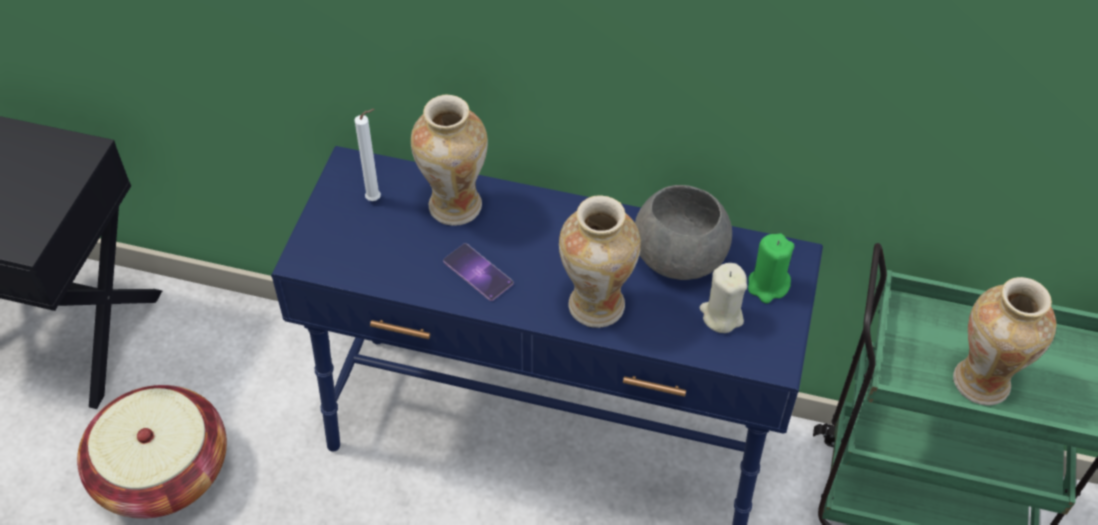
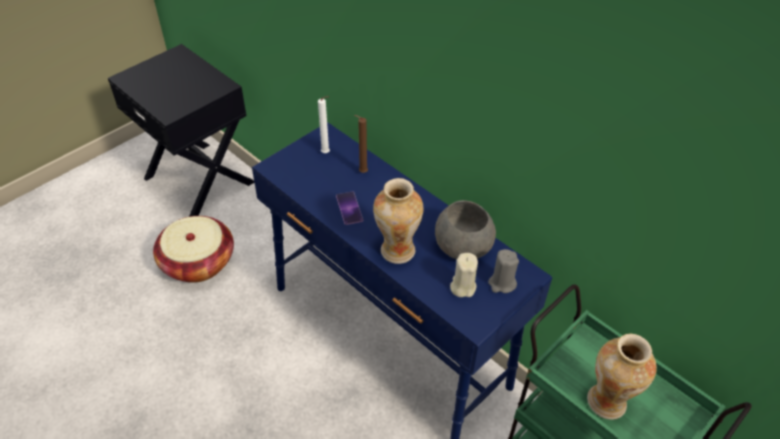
camera: 30 degrees right, 5 degrees down
vase [411,95,488,226] -> brown candle [354,115,368,173]
green candle [748,233,794,303] -> grey candle [488,249,519,293]

